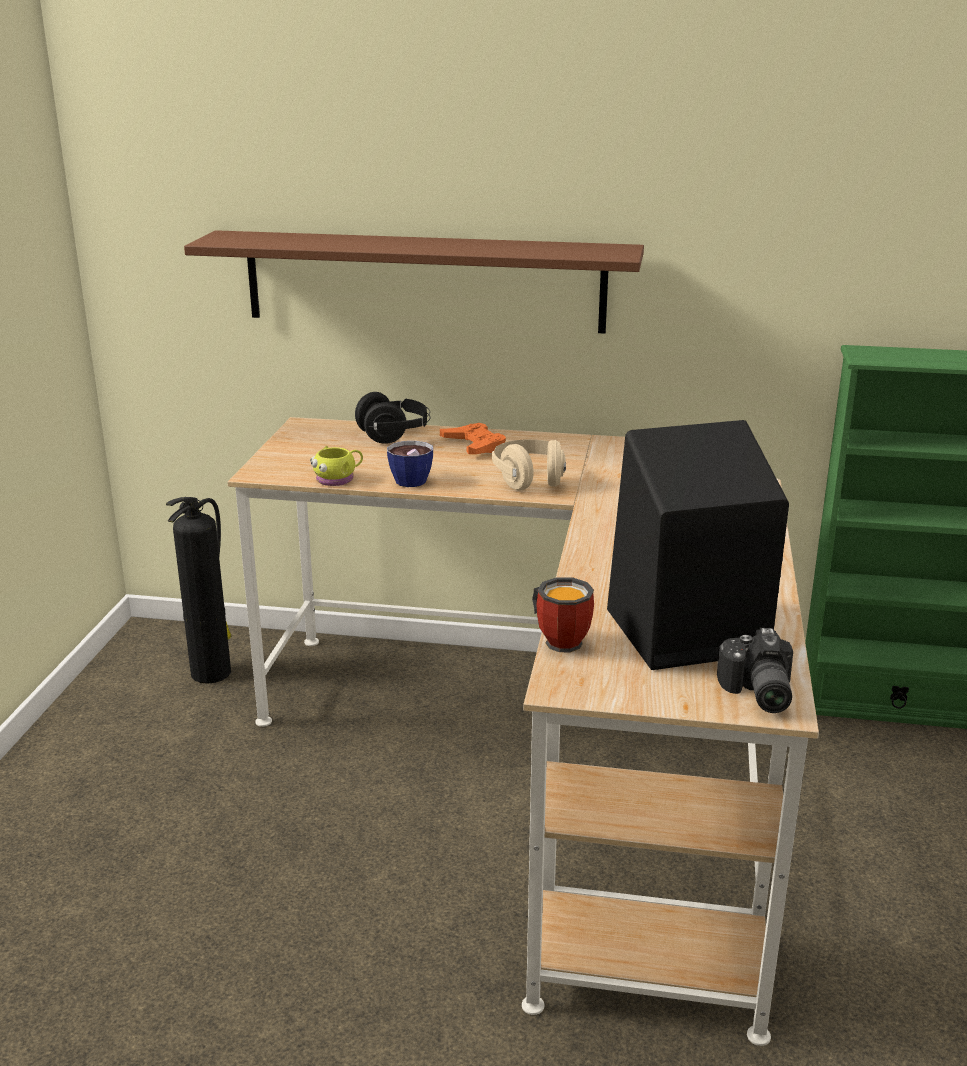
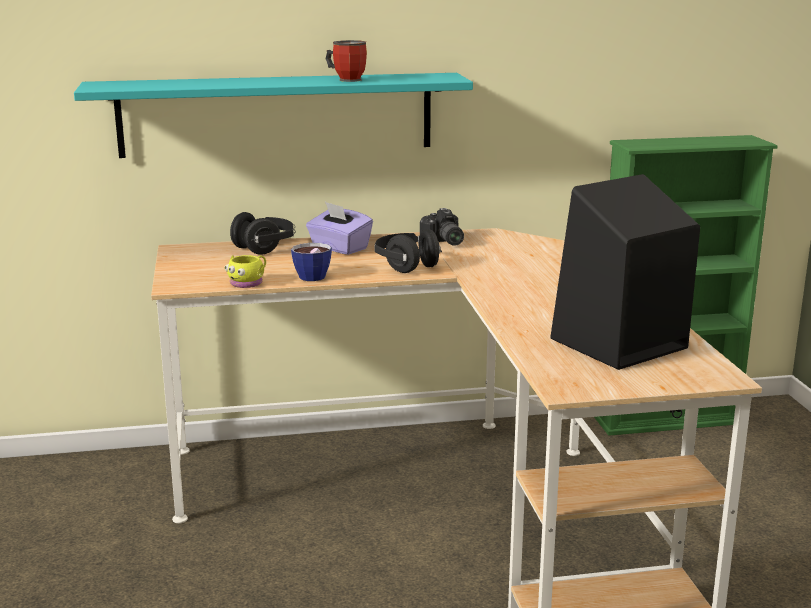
camera: 20 degrees left, 5 degrees down
fire extinguisher [166,497,232,684] -> none
brown shelf [184,230,644,334] -> turquoise shelf [74,73,473,158]
orange game controller [440,423,506,454] -> purple tissue box [306,202,373,255]
beige headphones [492,439,566,491] -> black headphones [374,229,442,273]
mug [532,577,594,652] -> mug moved to [326,40,367,82]
camera [717,628,793,713] -> camera moved to [420,208,464,246]

